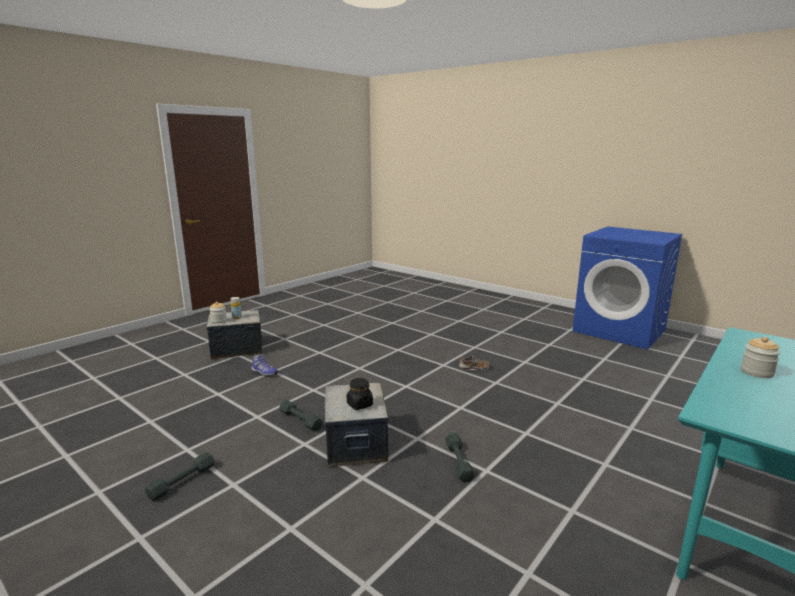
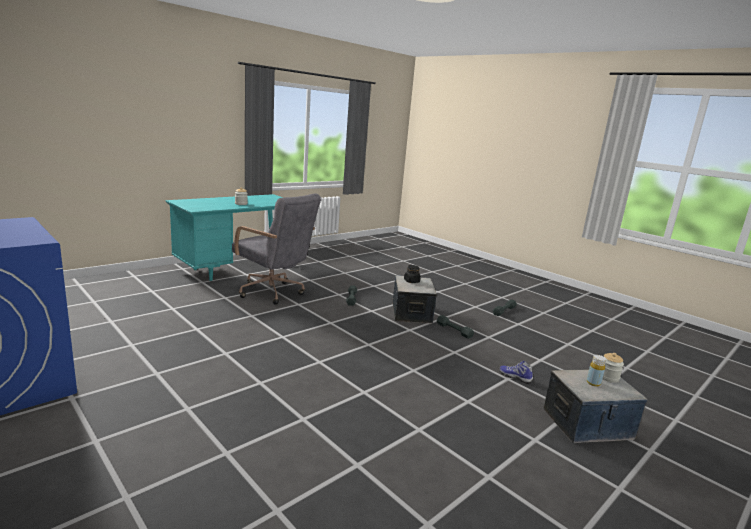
camera: 175 degrees left, 0 degrees up
shoe [459,355,490,370] -> none
none -> grey office chair [232,194,321,305]

